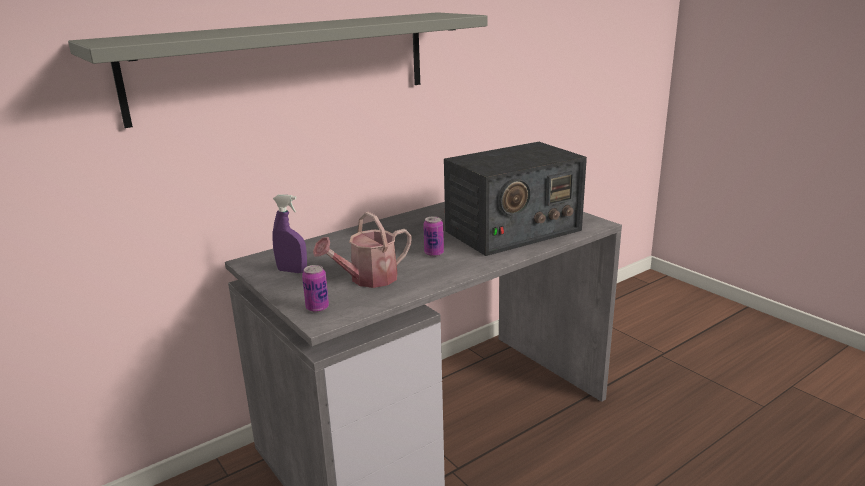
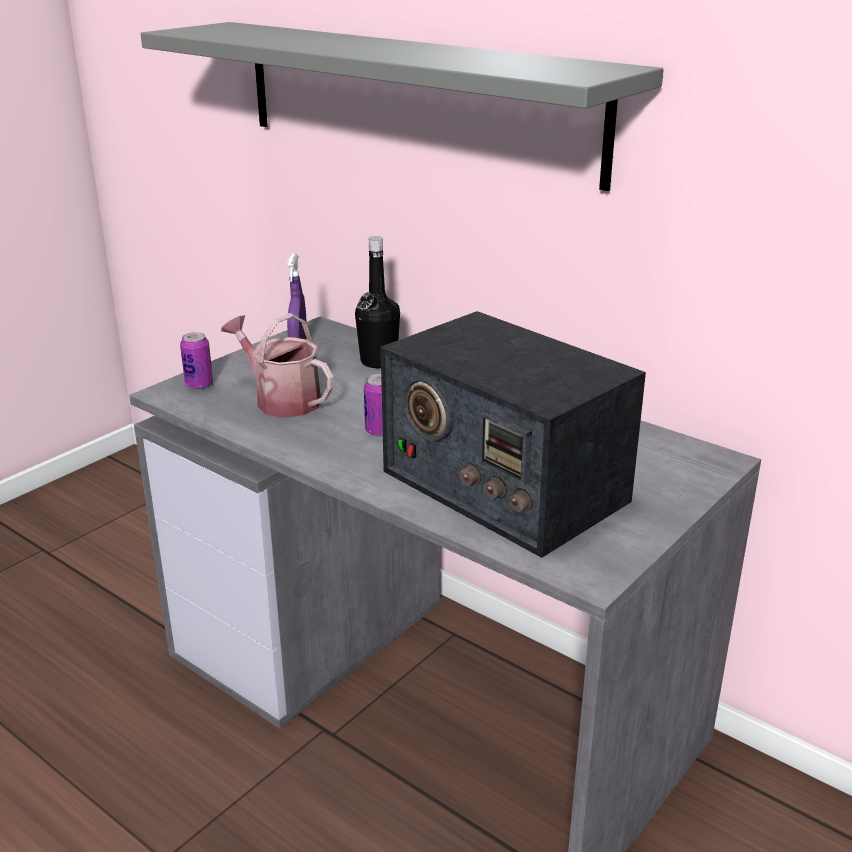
camera: 75 degrees right, 5 degrees up
none -> black bottle [355,236,400,368]

